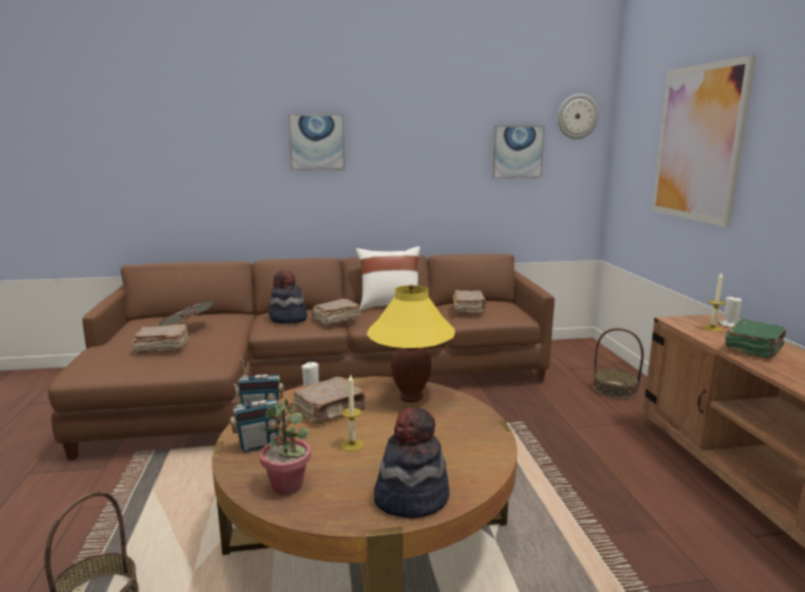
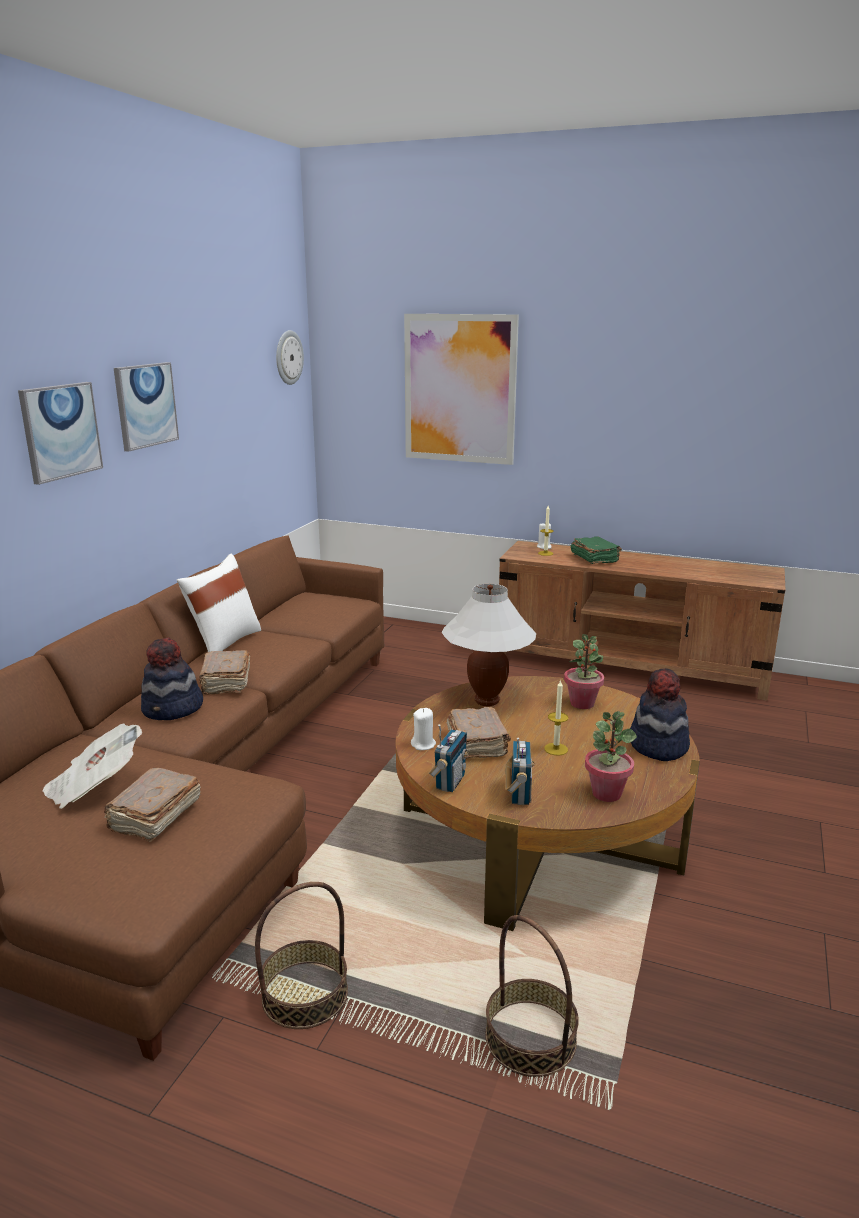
camera: 60 degrees left, 5 degrees up
yellow table lamp [367,285,455,403] -> white table lamp [442,584,536,706]
brown book [453,290,487,314] -> none
picture [492,126,545,179] -> picture moved to [114,362,179,452]
basket [593,328,644,399] -> basket moved to [255,882,348,1029]
none -> potted plant [564,634,604,709]

